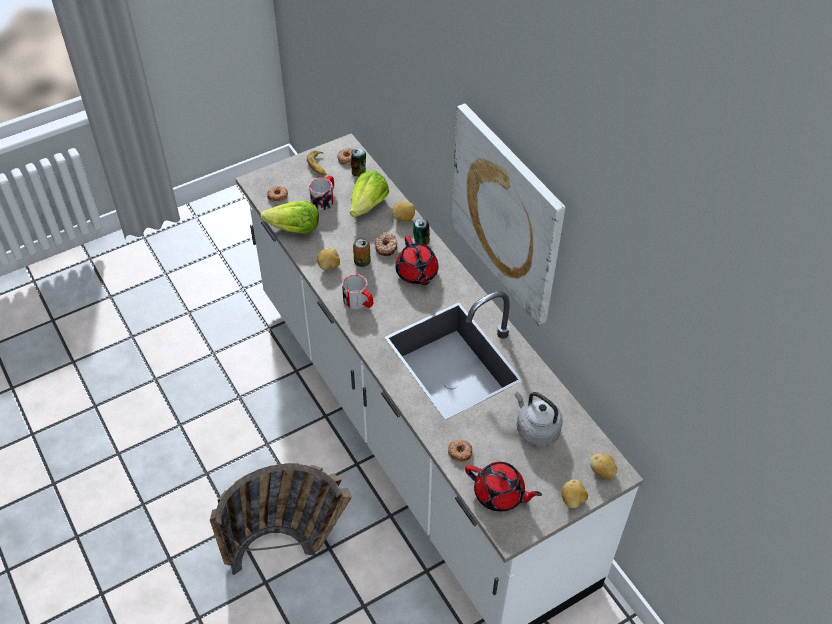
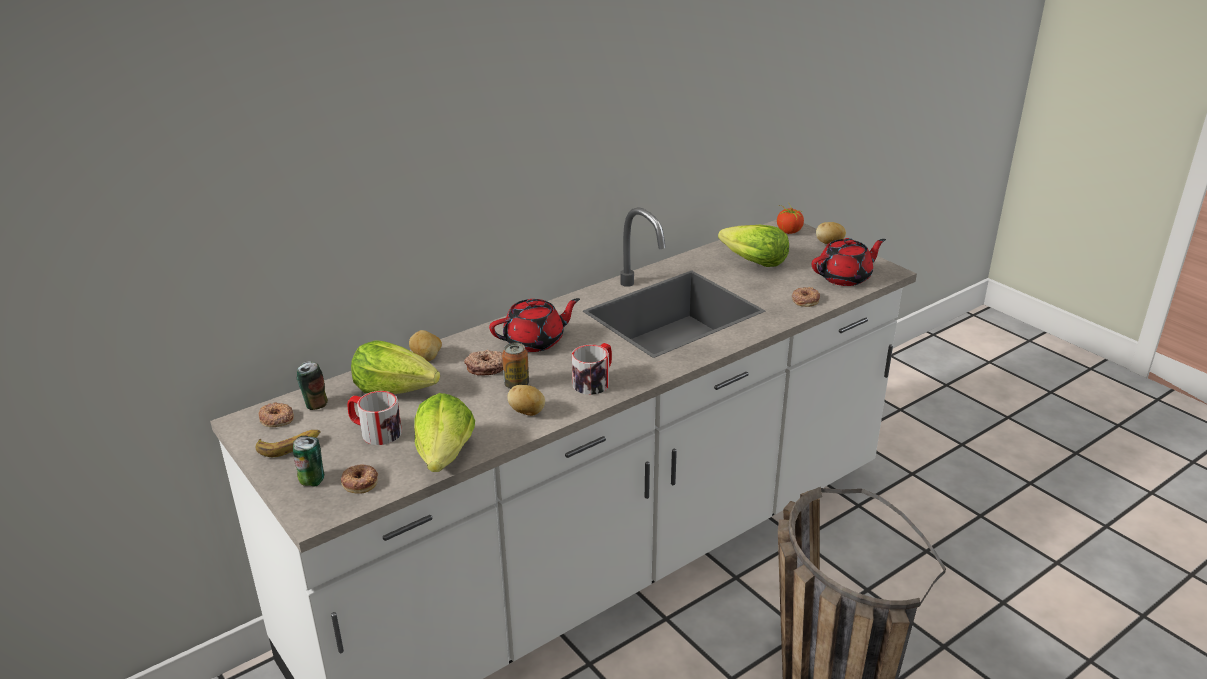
camera: 95 degrees left, 20 degrees down
can [413,218,430,245] -> can moved to [293,436,324,486]
picture [451,103,565,326] -> none
red teapot [465,462,542,512] -> red teapot turned 45 degrees clockwise [812,238,886,286]
grey kettle [515,391,563,446] -> lettuce [718,225,789,267]
potato [590,454,617,479] -> tomato [777,204,804,234]

